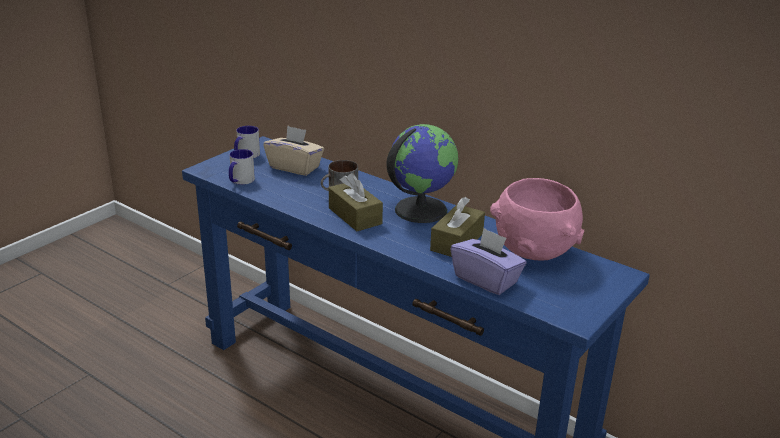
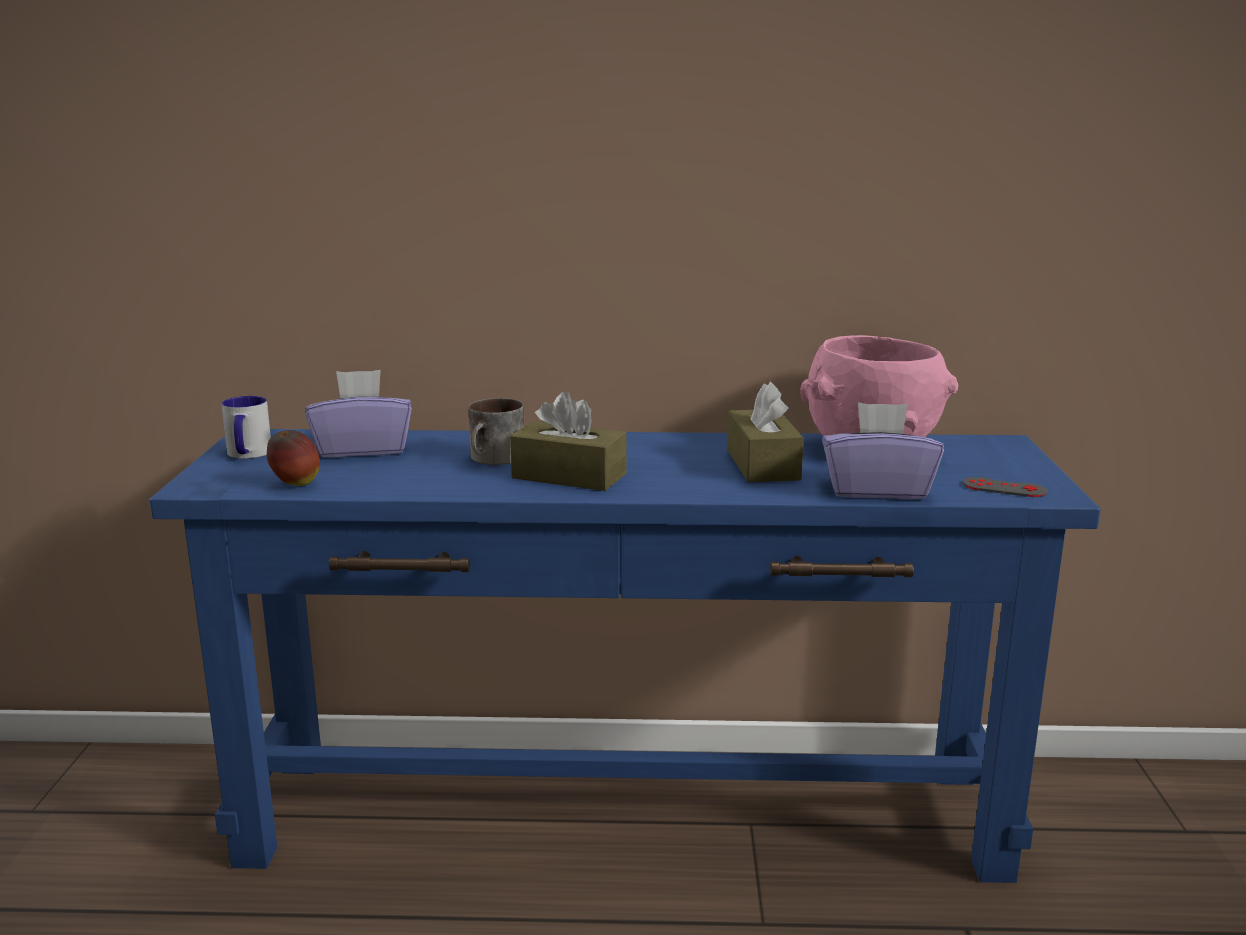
camera: 35 degrees left, 10 degrees down
mug [229,149,255,185] -> apple [267,430,320,486]
beige tissue box [263,125,324,176] -> purple tissue box [305,370,412,458]
globe [386,124,458,223] -> none
none -> grey game controller [963,477,1048,497]

